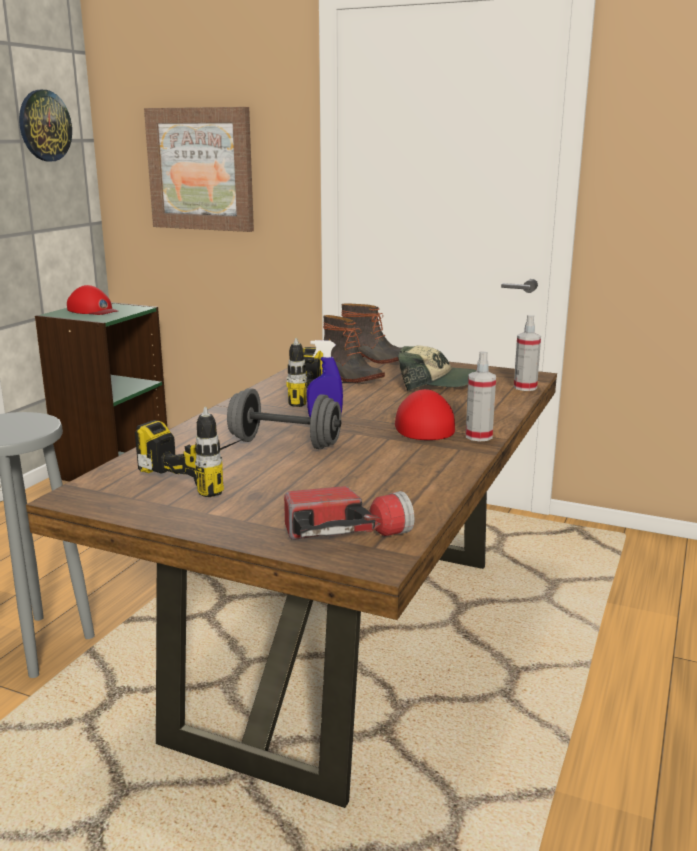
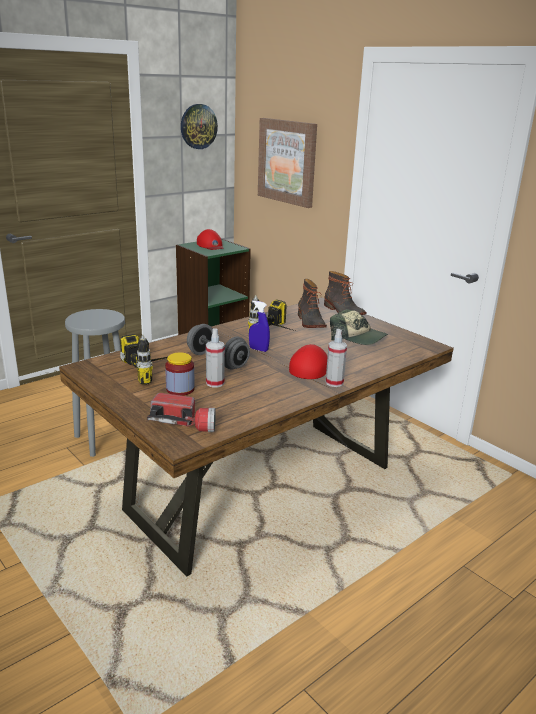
camera: 25 degrees right, 5 degrees up
spray bottle [514,315,541,391] -> spray bottle moved to [206,328,225,388]
none -> jar [165,352,195,396]

